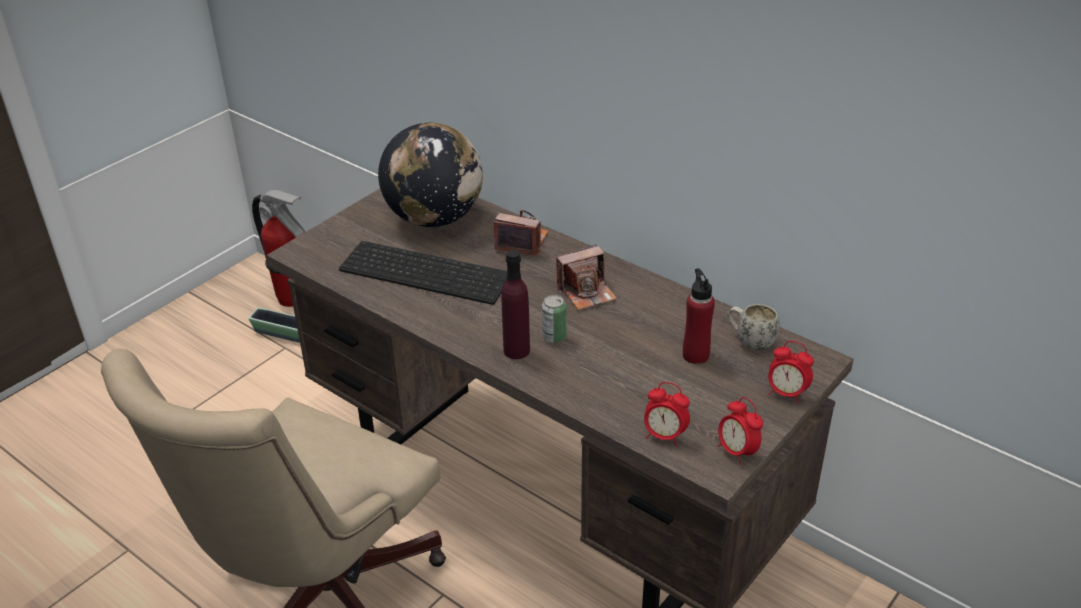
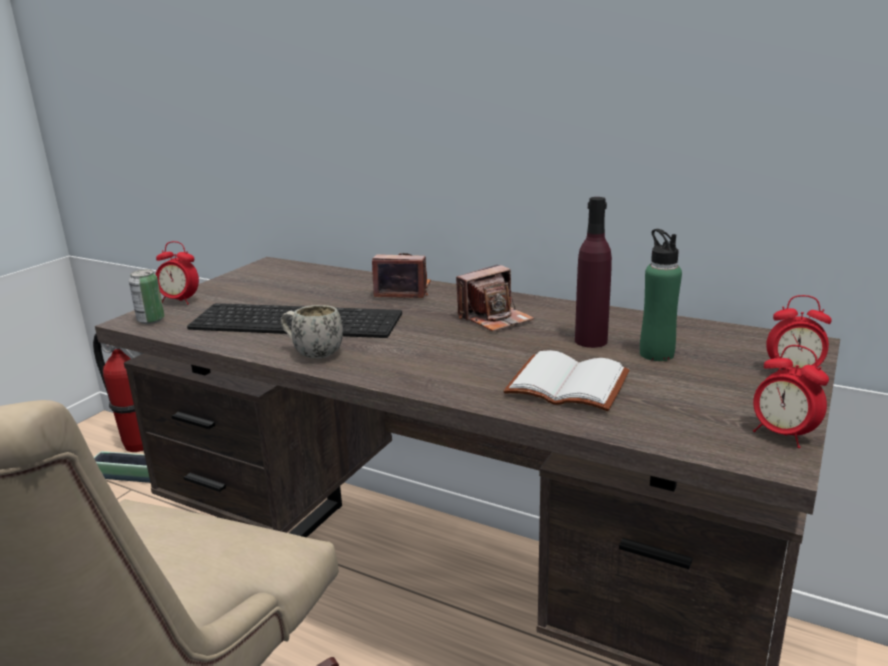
camera: 10 degrees left, 15 degrees down
globe [378,123,483,227] -> none
purple bottle [501,250,530,359] -> purple bottle moved to [575,197,612,348]
can [542,295,566,343] -> can moved to [129,269,165,324]
alarm clock [644,382,690,447] -> alarm clock moved to [155,241,199,305]
red bottle [683,268,715,364] -> green bottle [640,229,682,361]
white mug [728,304,780,350] -> white mug moved to [281,305,343,359]
none -> white book [503,350,630,411]

